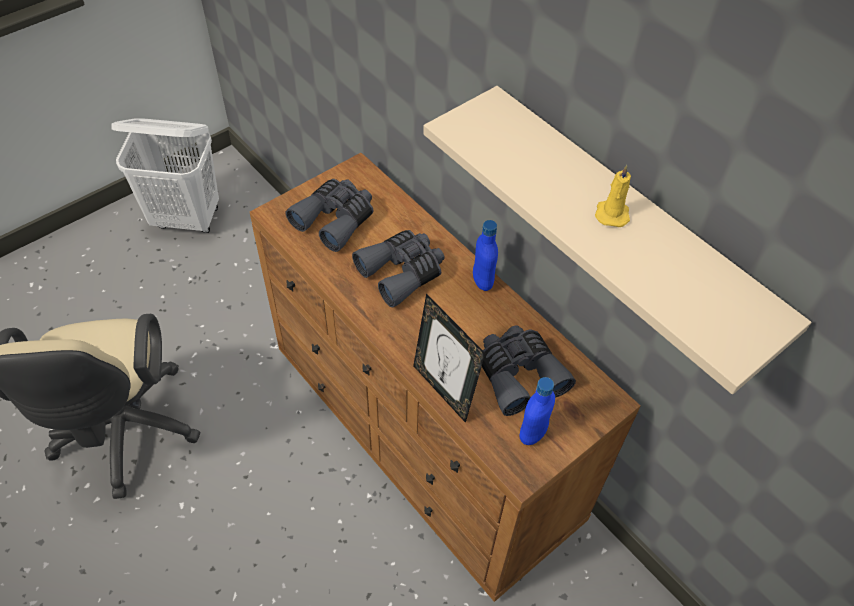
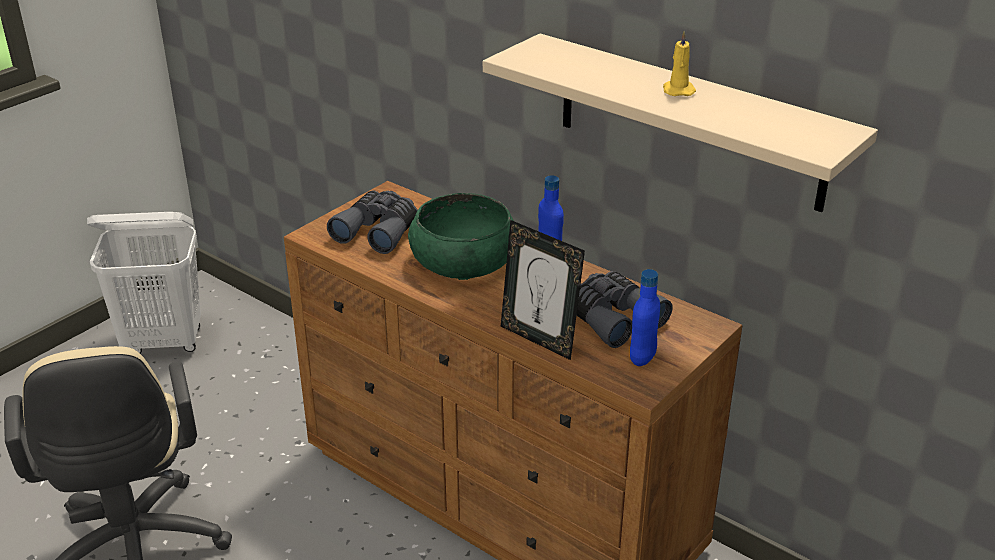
camera: 10 degrees left, 20 degrees down
grey binoculars [352,230,445,308] -> green bowl [408,193,514,280]

